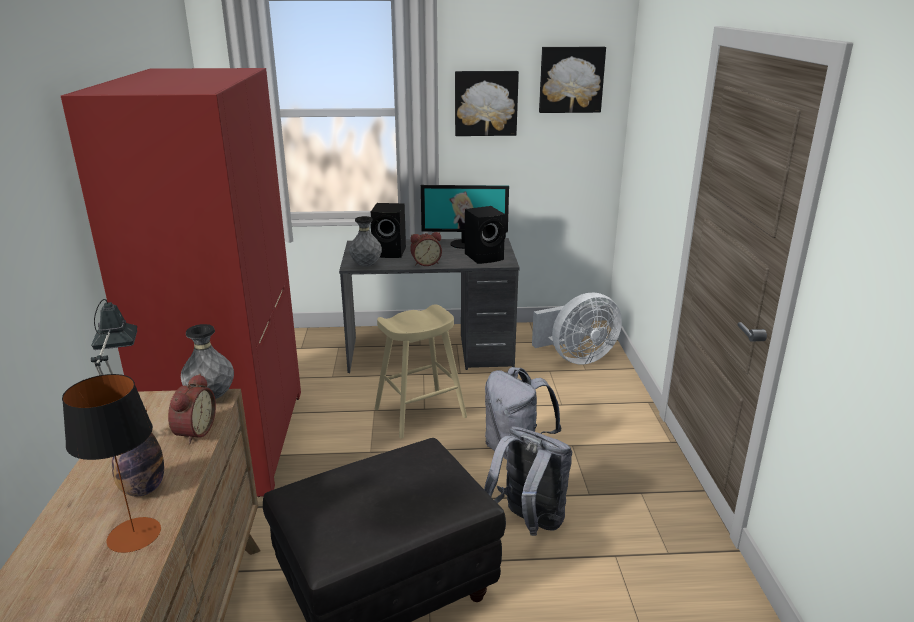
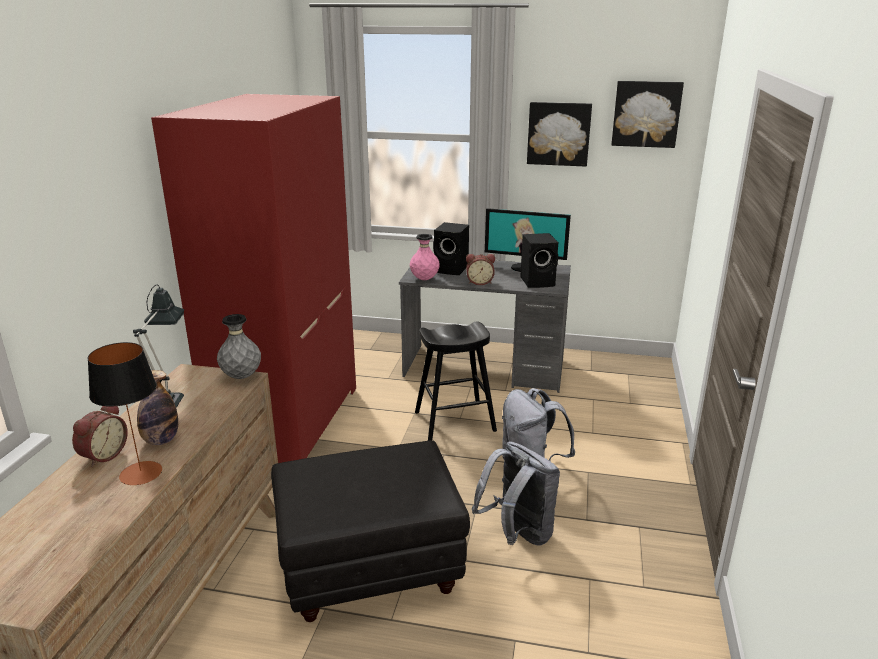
camera: 15 degrees right, 0 degrees up
alarm clock [168,373,216,444] -> alarm clock moved to [72,406,128,467]
grey vase [349,216,382,267] -> pink vase [410,234,440,280]
beige stool [375,304,467,439] -> black stool [415,322,497,441]
white fan [532,293,622,365] -> none

